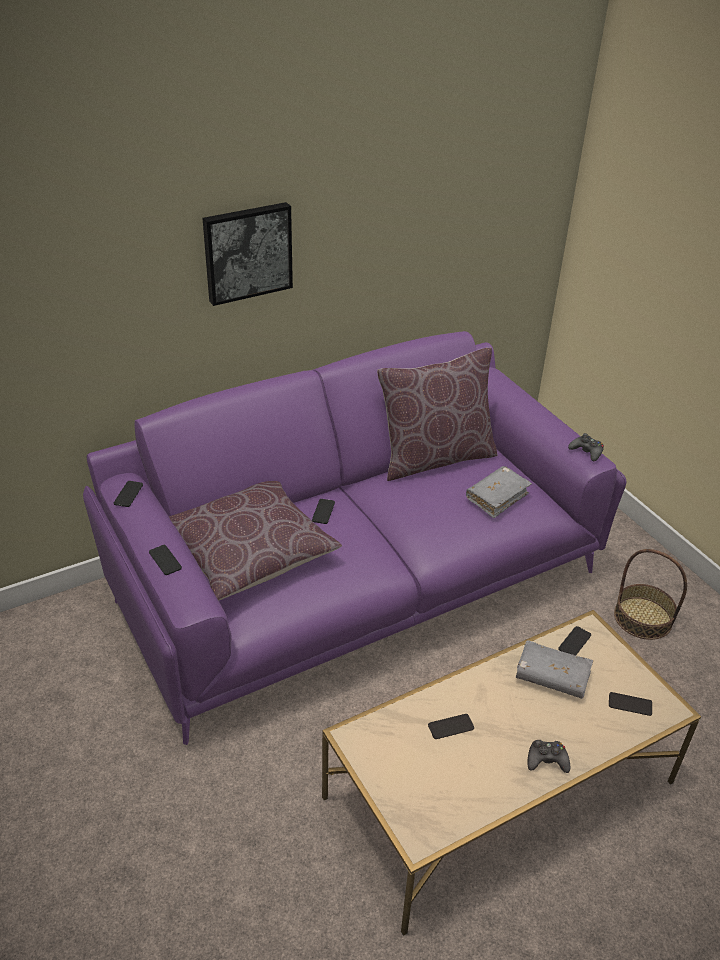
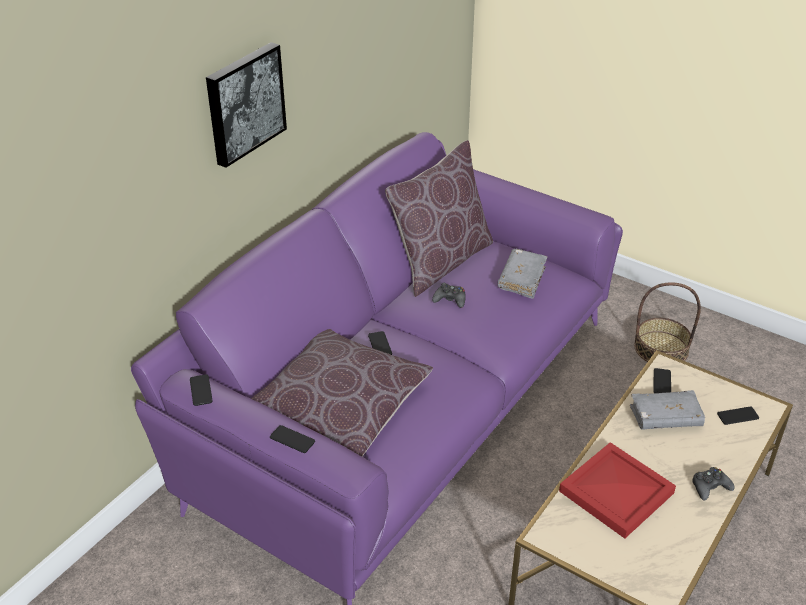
camera: 25 degrees left, 0 degrees up
phone [428,714,474,739] -> red tray [559,442,676,539]
black game controller [568,433,604,461] -> black game controller moved to [432,283,466,308]

